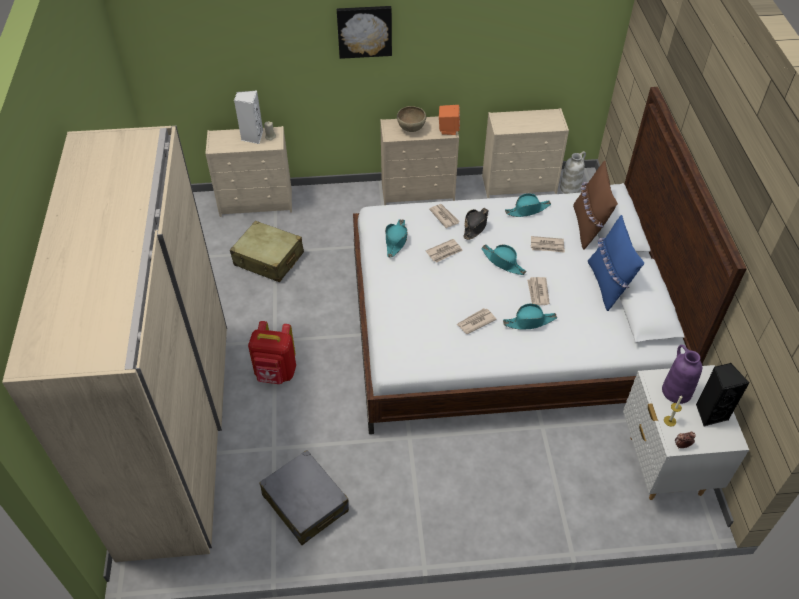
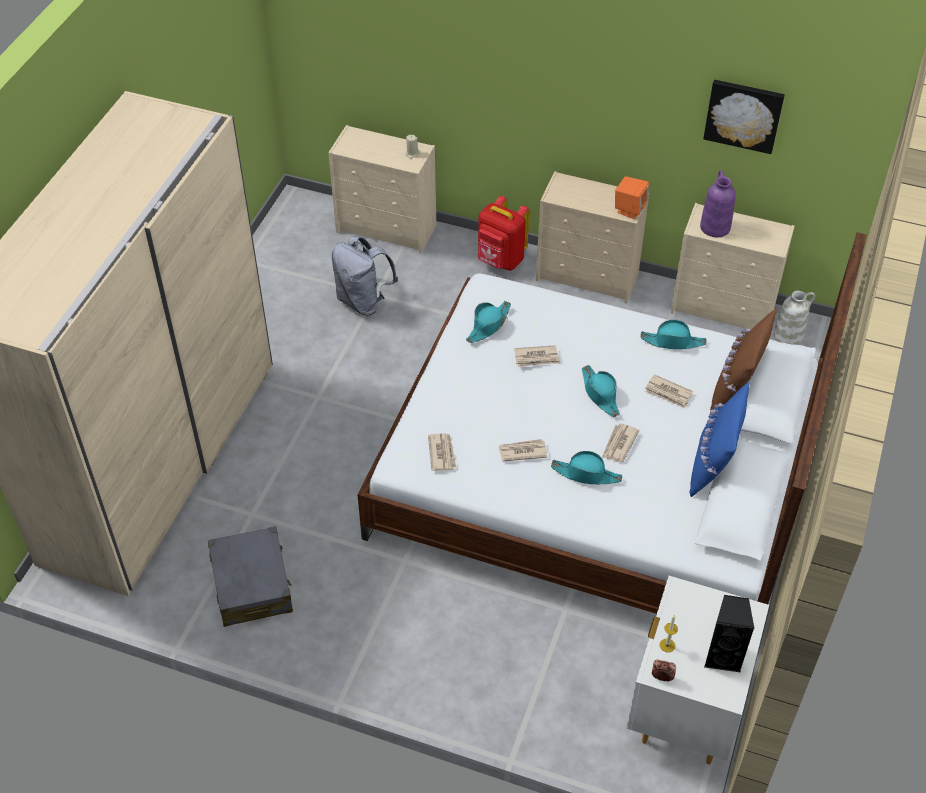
camera: 25 degrees right, 0 degrees up
beige suitcase [230,221,304,282] -> grey backpack [332,236,398,315]
white speaker [234,90,263,144] -> none
red backpack [248,321,296,384] -> red backpack moved to [478,196,529,271]
picture [337,6,392,59] -> picture moved to [703,80,785,154]
brown bowl [397,106,426,132] -> none
newspaper [429,204,460,228] -> newspaper moved to [428,433,457,471]
black hat [463,208,489,240] -> none
purple vase [662,345,702,404] -> purple vase moved to [700,170,736,237]

